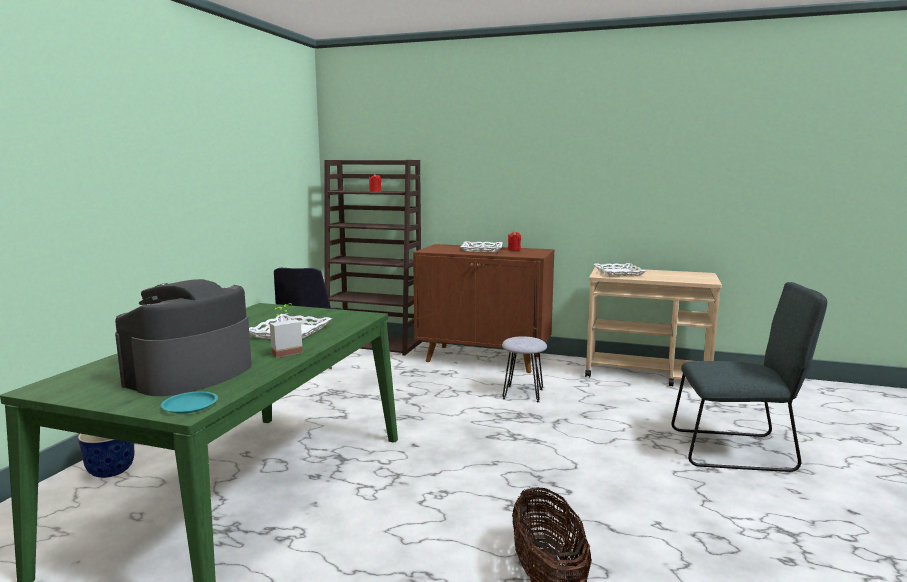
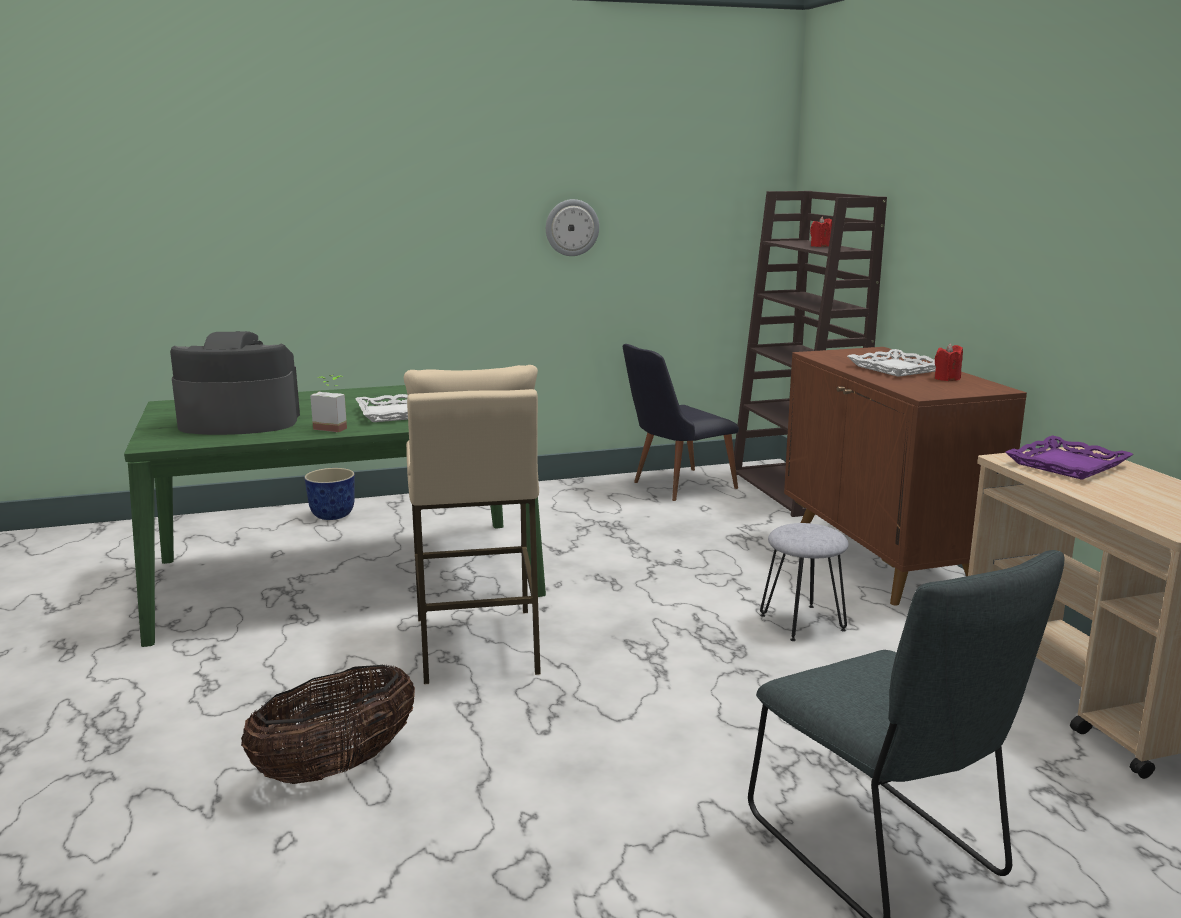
camera: 55 degrees right, 5 degrees up
turquoise plate [161,391,218,413] -> none
white tray [593,263,646,276] -> purple tray [1005,435,1133,480]
none -> beige stool [404,365,541,685]
none -> wall clock [546,199,599,256]

